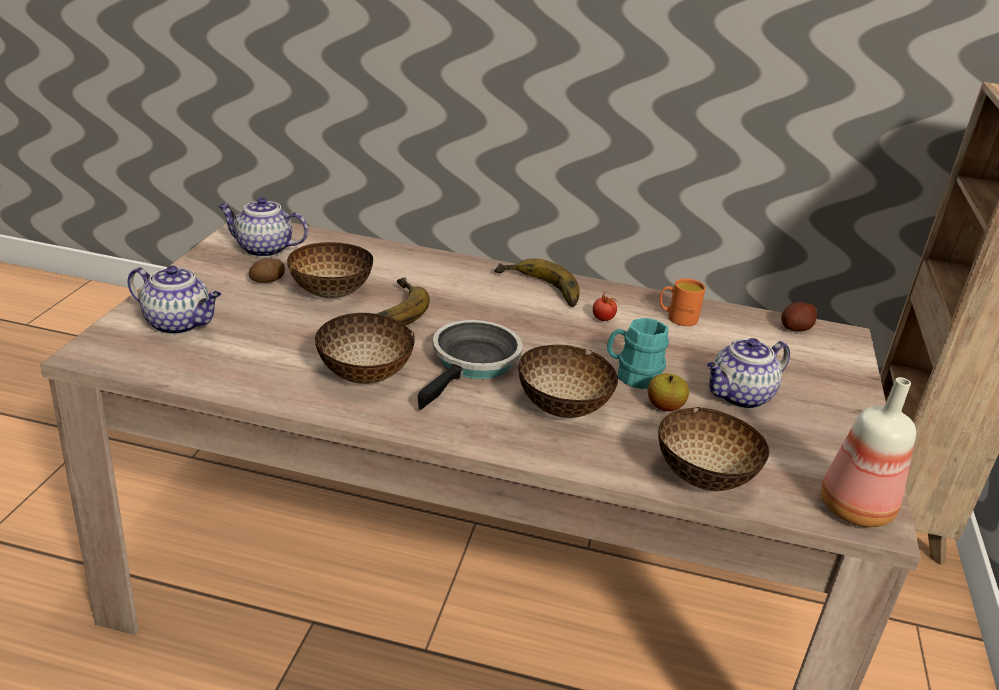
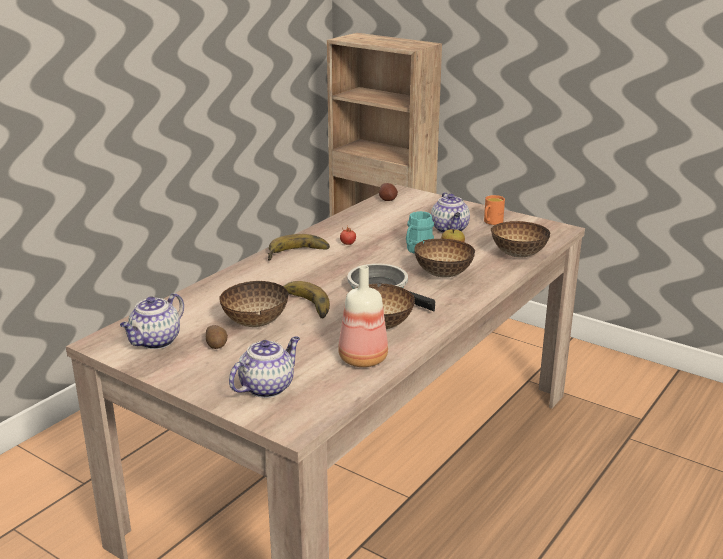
camera: 65 degrees left, 5 degrees down
orange mug [660,278,706,326] -> orange mug moved to [484,195,505,225]
bottle [821,377,916,527] -> bottle moved to [338,265,388,367]

